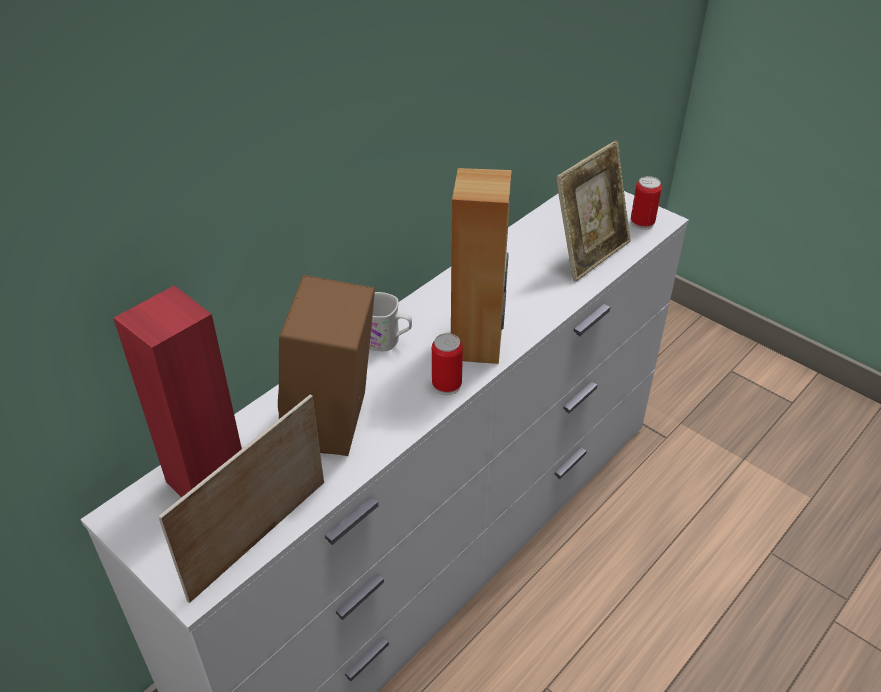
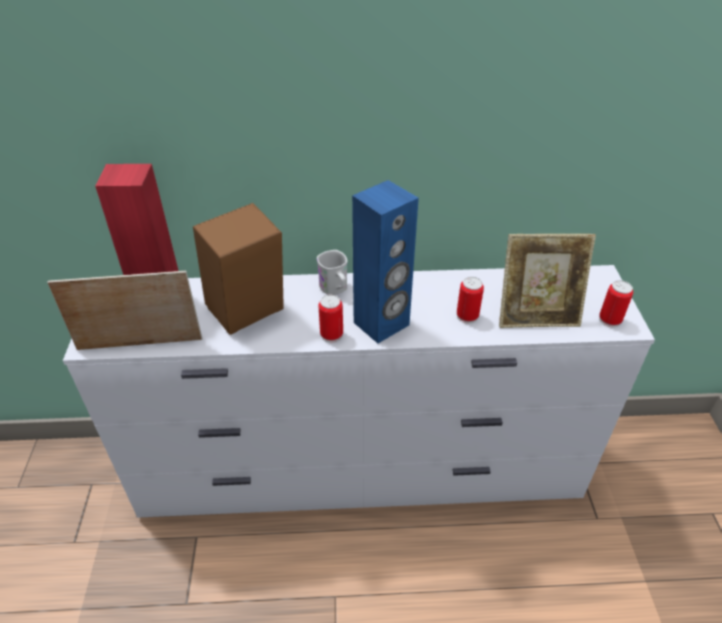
camera: 45 degrees right, 0 degrees up
brown speaker [451,168,512,364] -> blue speaker [352,180,419,343]
none -> can [457,277,484,324]

